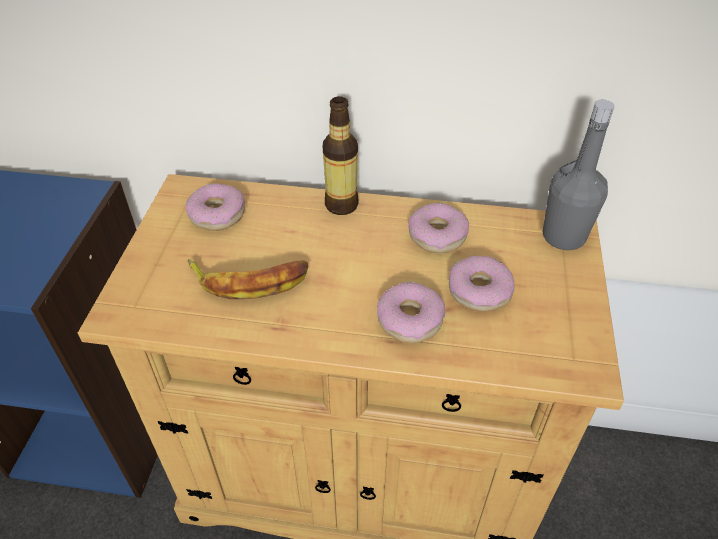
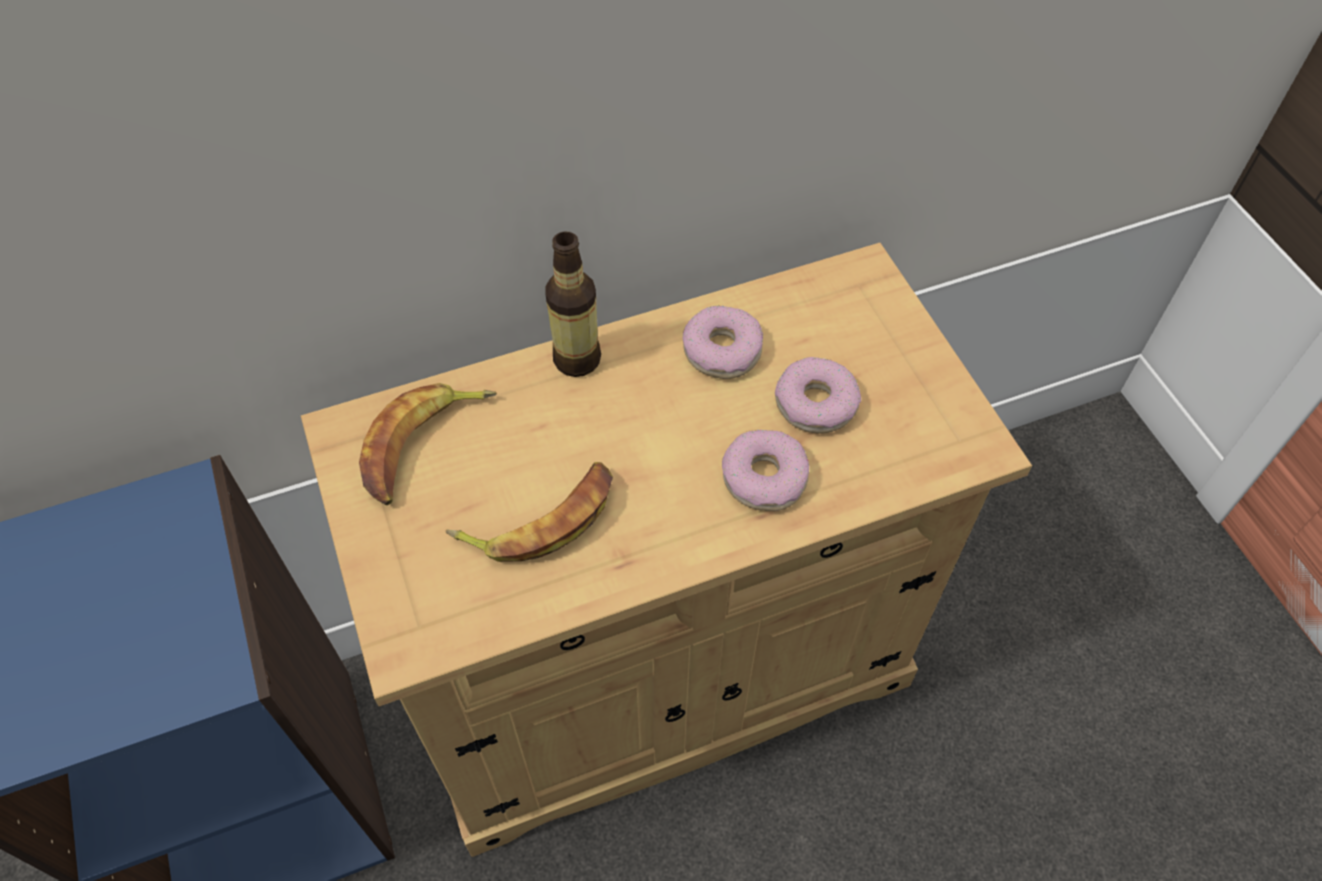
camera: 30 degrees left, 10 degrees up
donut [185,183,245,231] -> banana [359,383,497,505]
grey bottle [543,100,614,250] -> none

